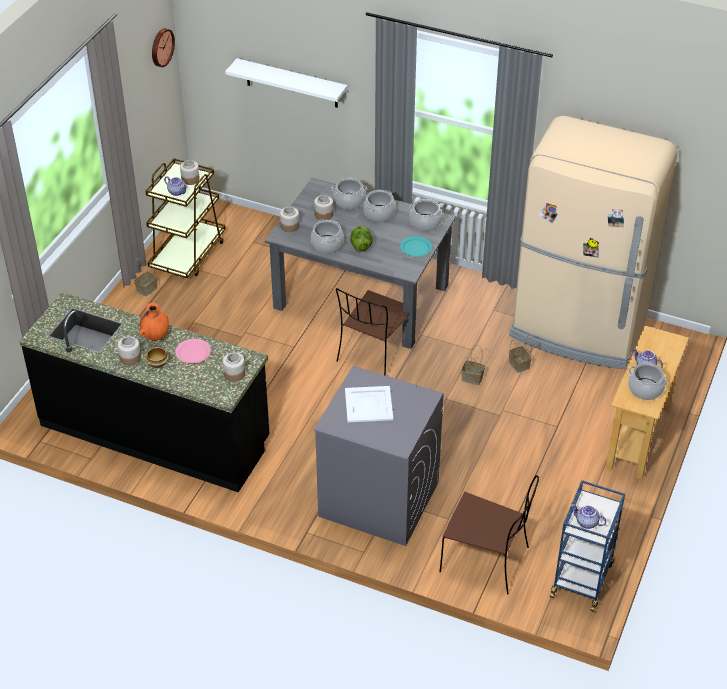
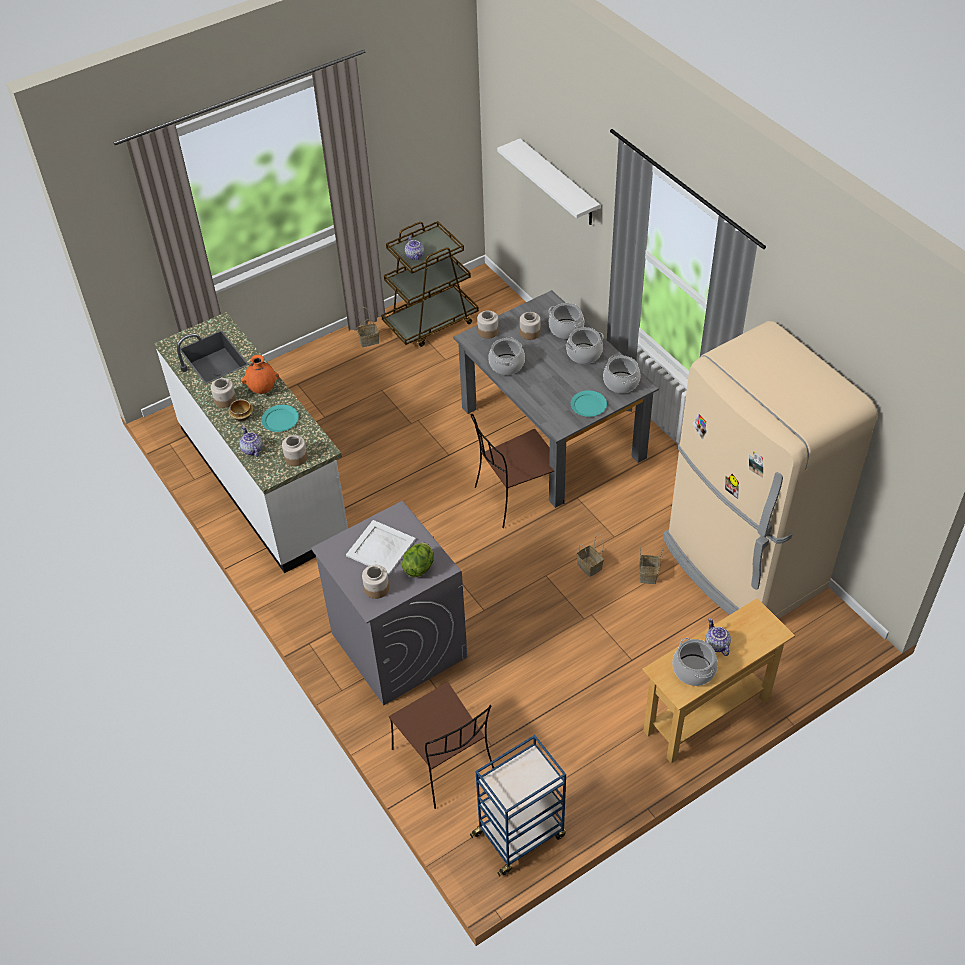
camera: 35 degrees right, 5 degrees up
black counter [19,292,270,492] -> white counter [154,312,348,573]
wall clock [152,28,175,67] -> none
pink plate [175,339,211,363] -> turquoise plate [261,405,299,432]
jar [180,160,200,185] -> jar moved to [362,565,389,599]
lettuce [350,226,373,252] -> lettuce moved to [401,542,434,577]
teapot [571,504,606,529] -> teapot moved to [239,426,263,457]

